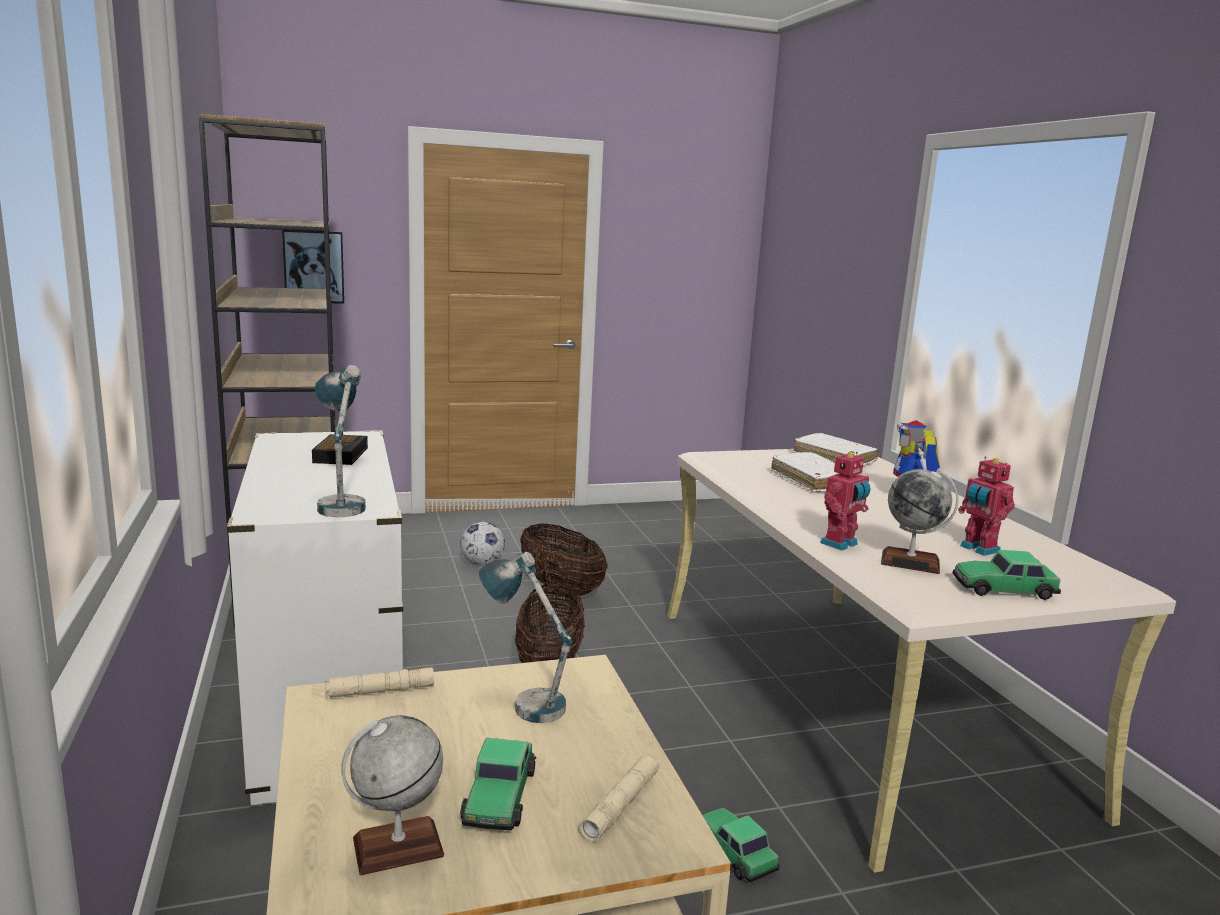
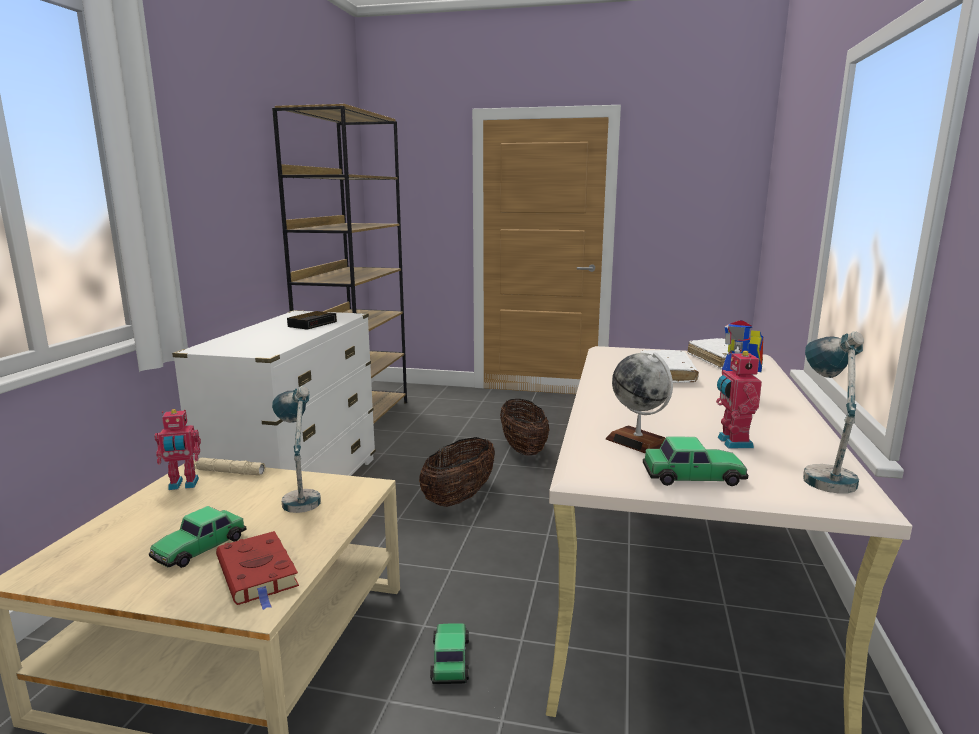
camera: 30 degrees right, 0 degrees up
picture [282,230,344,304] -> none
table lamp [315,365,366,517] -> table lamp moved to [803,331,864,494]
globe [341,715,444,875] -> none
football [460,522,505,566] -> none
beige flashlight [580,755,660,841] -> red book [216,531,299,610]
toy robot [820,452,870,551] -> toy robot moved to [154,409,201,490]
toy car [953,550,1061,600] -> toy car turned 150 degrees clockwise [643,436,748,486]

